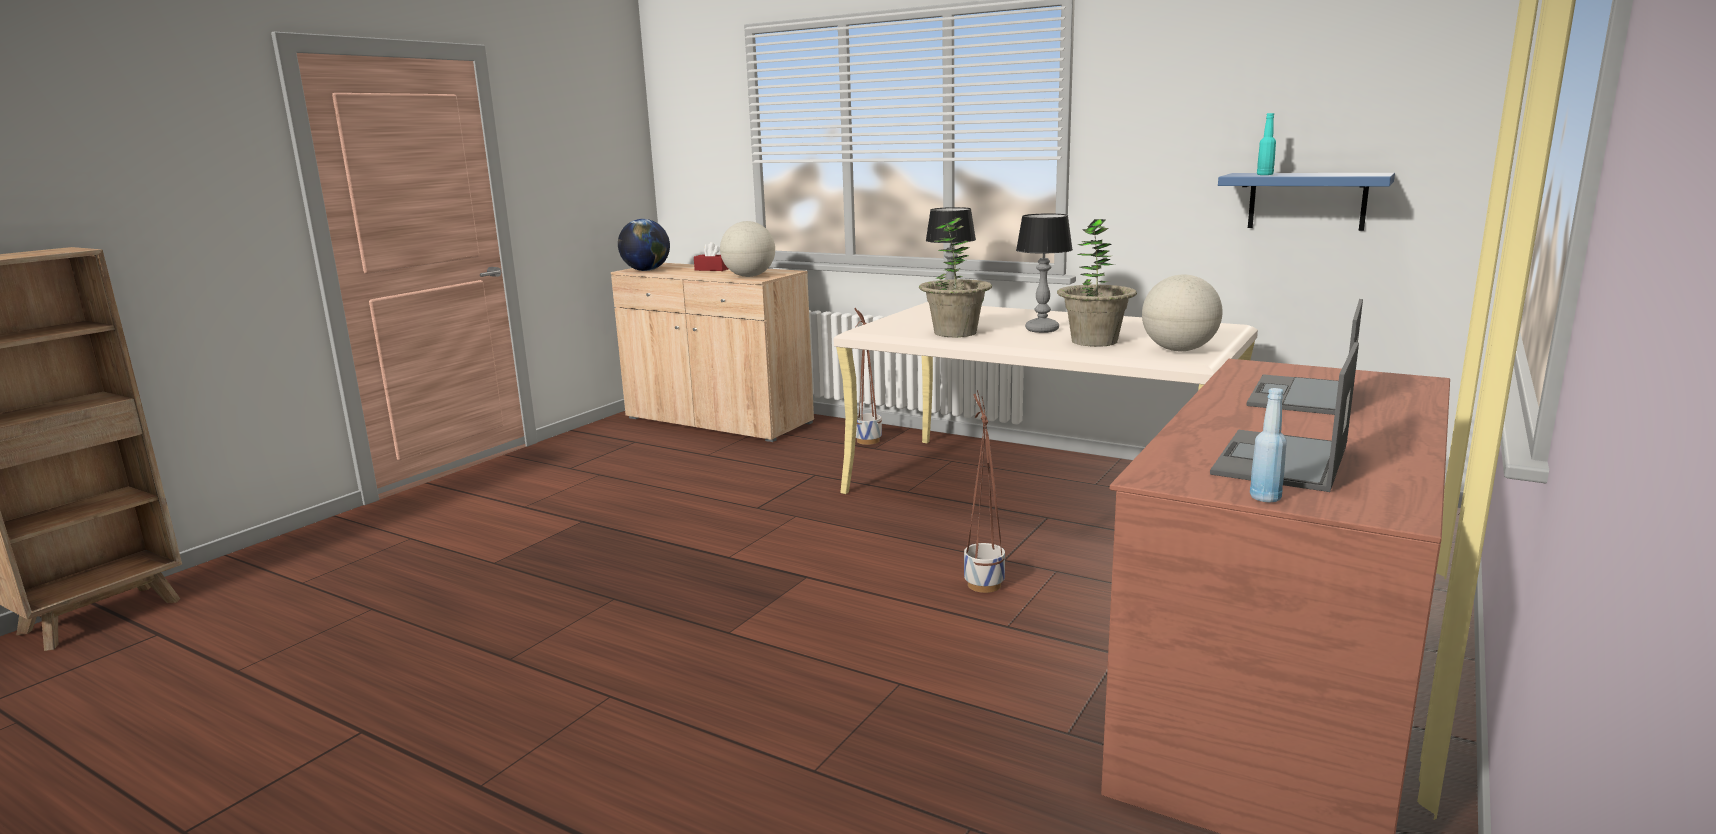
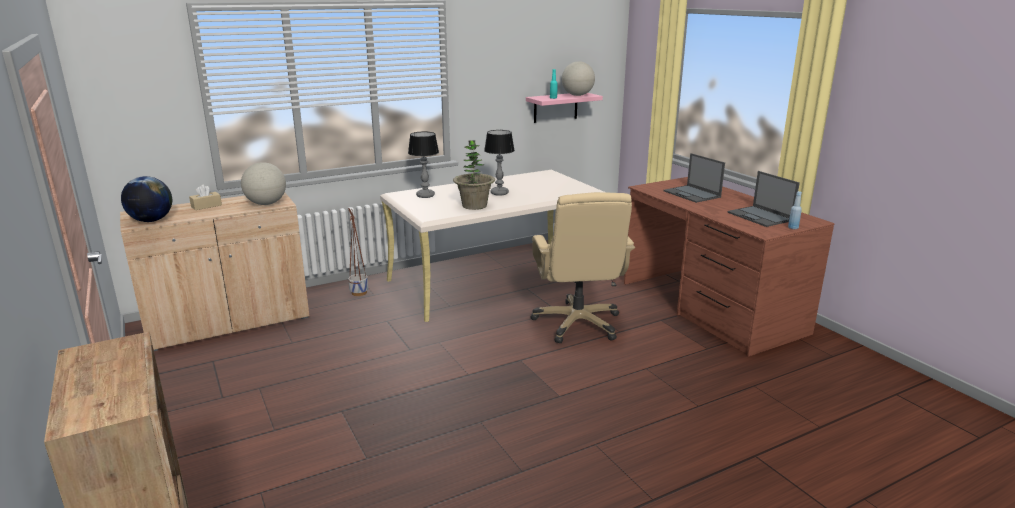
camera: 60 degrees left, 5 degrees up
red tissue box [694,242,728,271] -> beige tissue box [189,184,222,210]
planter [964,390,1005,593] -> beige office chair [531,192,635,343]
potted plant [1057,219,1137,347] -> none
globe [1142,275,1223,351] -> globe moved to [562,61,595,96]
blue shelf [1218,173,1395,231] -> pink shelf [526,93,603,123]

